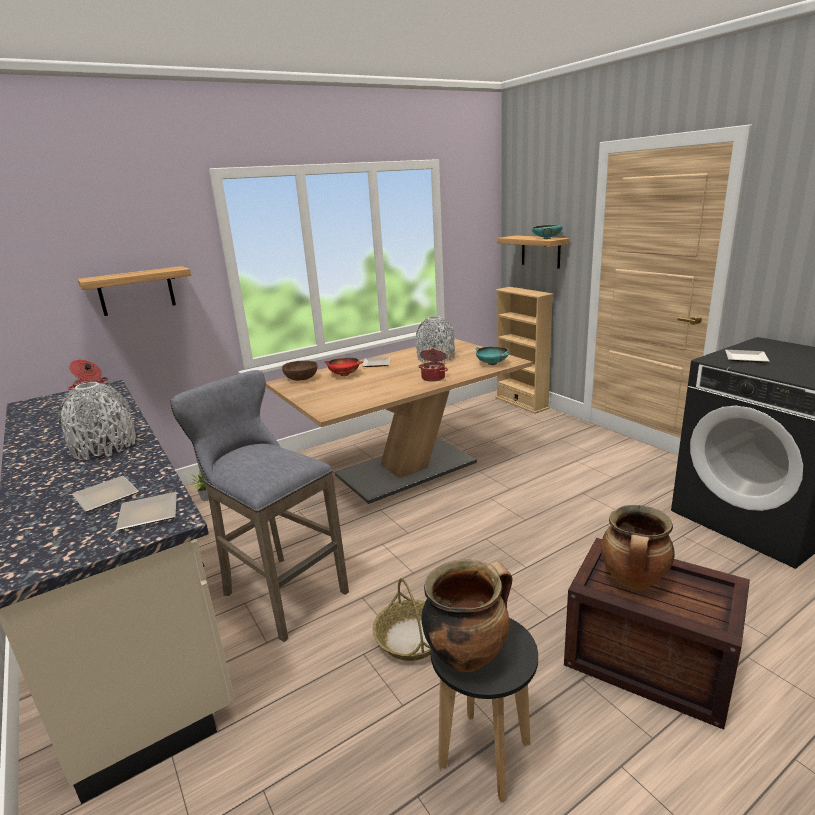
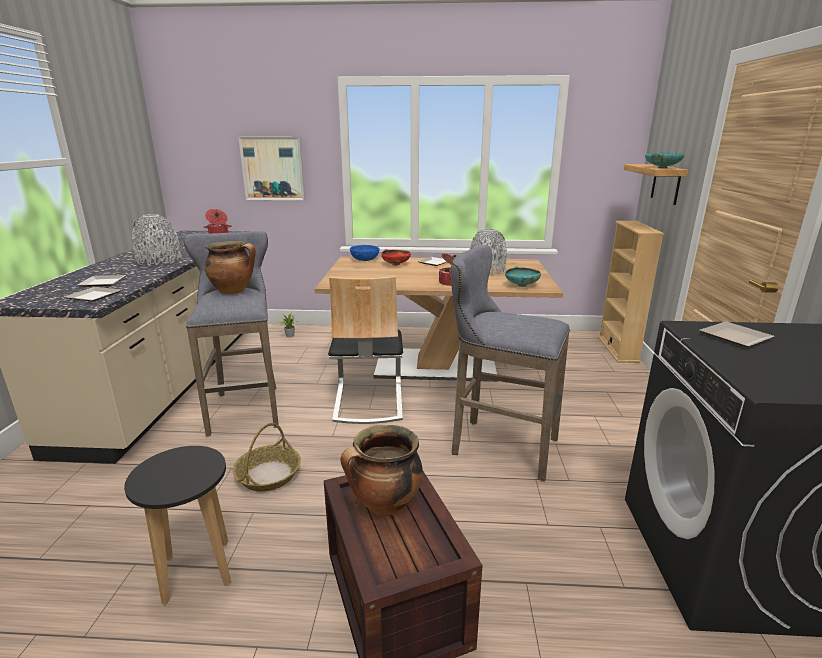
camera: 35 degrees right, 0 degrees up
shelf [77,266,191,316] -> picture [238,137,305,200]
brown bowl [282,360,317,381] -> blue bowl [350,245,379,261]
cooking pot [422,560,512,672] -> cooking pot moved to [205,241,255,294]
none -> chair [328,276,403,424]
none -> grey stool [451,245,570,481]

